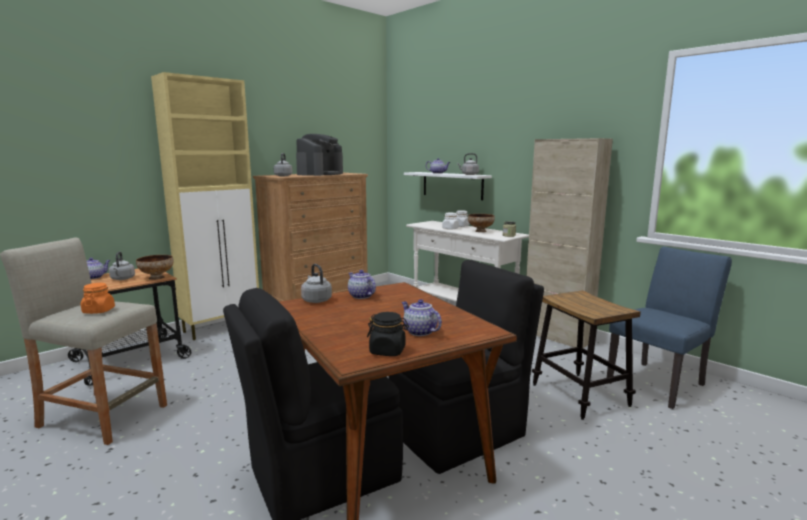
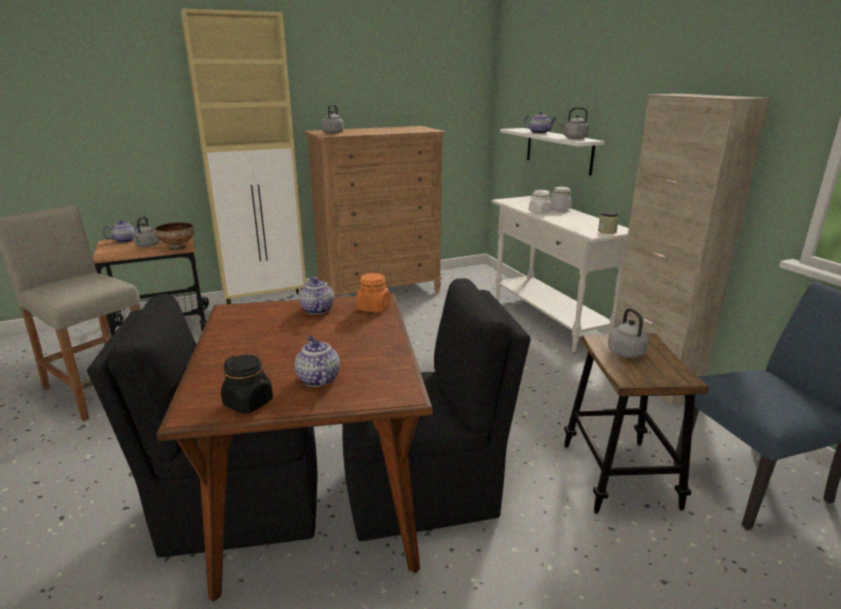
camera: 20 degrees right, 10 degrees up
orange jar [81,283,115,314] -> orange jar moved to [356,273,390,312]
coffee machine [296,134,343,176] -> none
grey kettle [301,264,332,303] -> grey kettle moved to [608,308,649,358]
bowl [468,214,495,232] -> none

